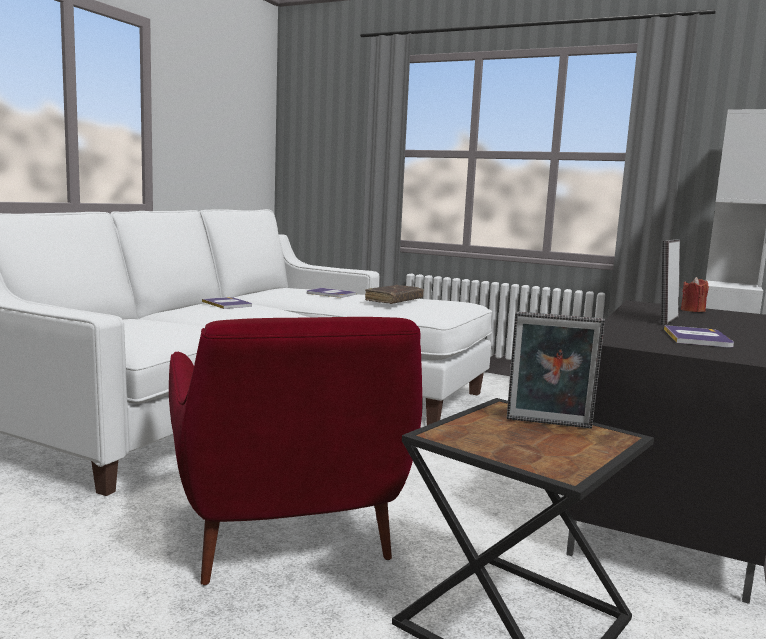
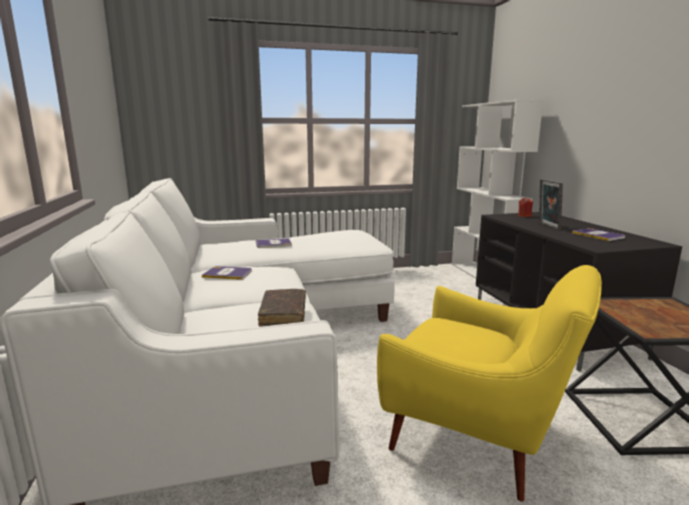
camera: 40 degrees left, 5 degrees up
red armchair [169,317,422,586] -> yellow armchair [377,265,602,501]
brown book [365,285,424,304] -> brown book moved to [258,289,306,327]
picture frame [507,312,605,429] -> none

